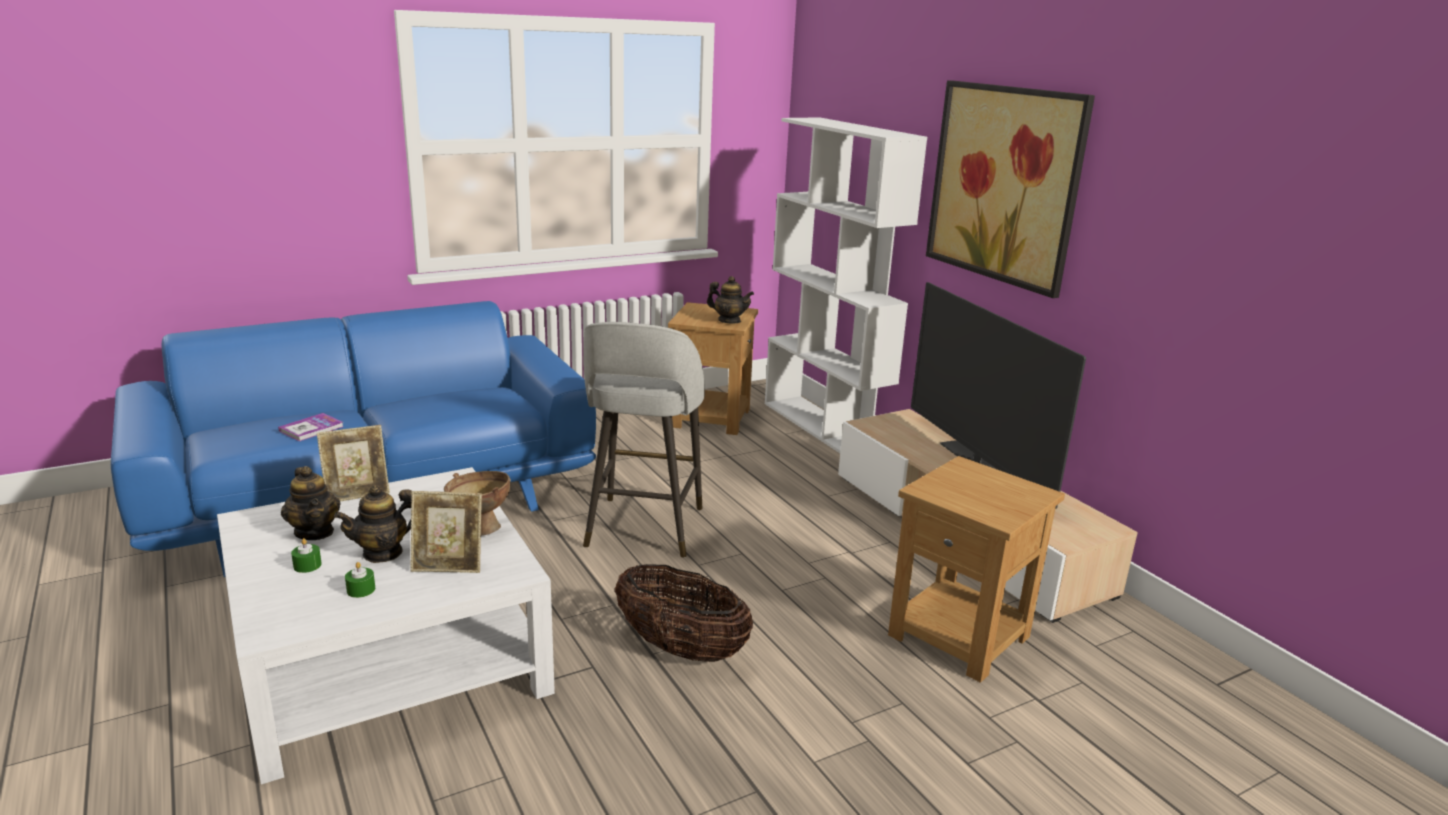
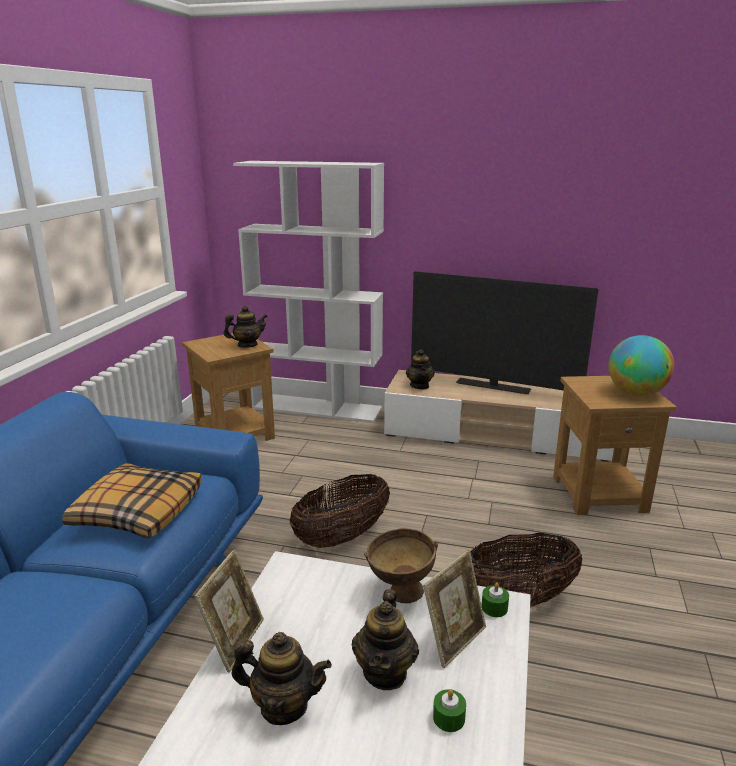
camera: 45 degrees left, 0 degrees up
book [278,413,344,441] -> none
green candle [291,538,322,573] -> green candle moved to [482,582,509,617]
grey stool [583,322,705,558] -> basket [290,474,390,548]
picture [926,80,1095,298] -> none
none -> pillow [62,463,202,539]
none -> teapot [406,349,435,389]
none -> globe [608,335,674,396]

